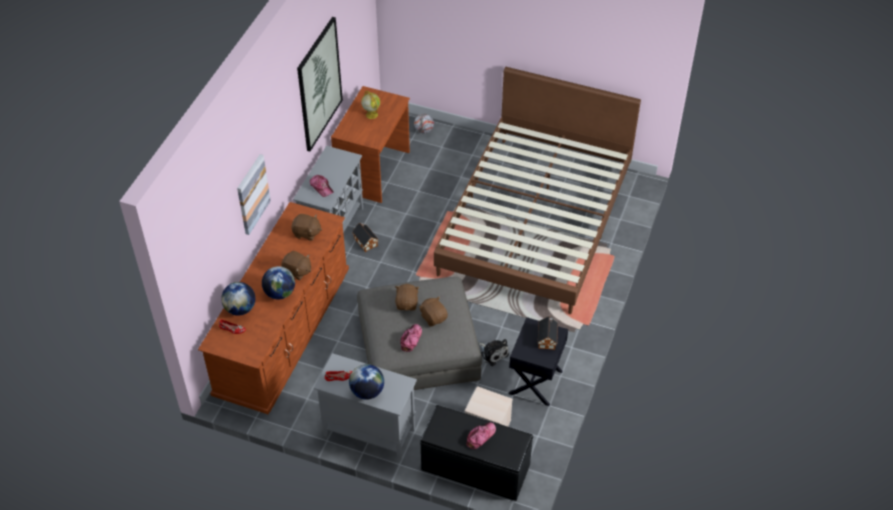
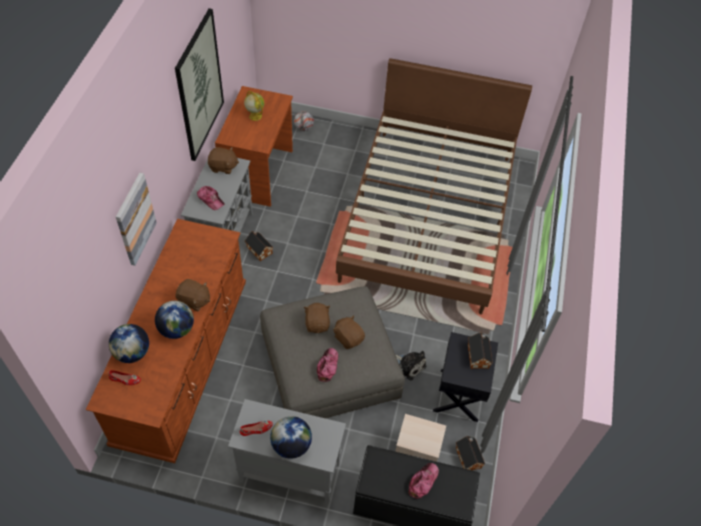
camera: 10 degrees left, 5 degrees up
brown plush toy [291,214,322,241] -> brown plush toy moved to [208,147,239,174]
none -> toy house [456,436,485,470]

